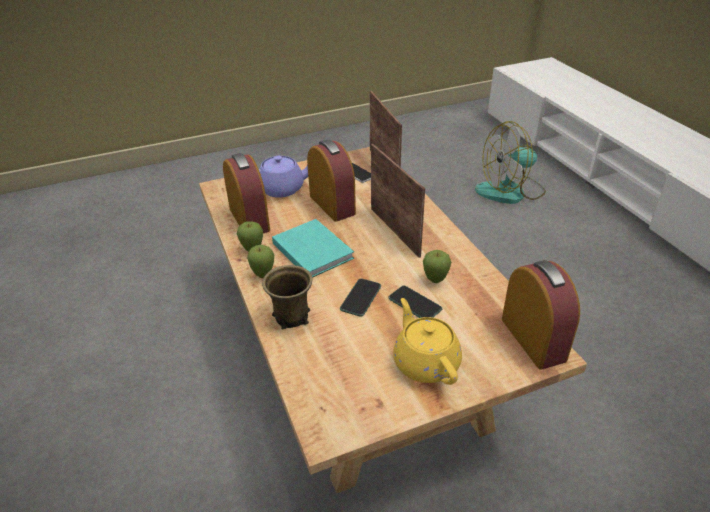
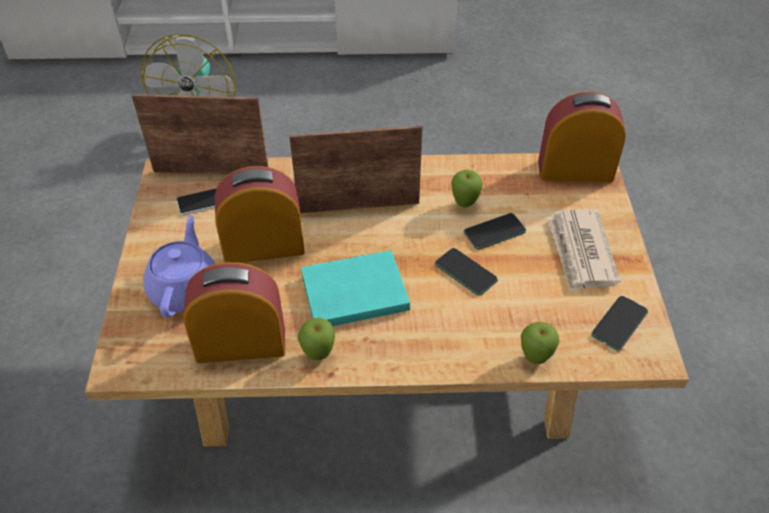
camera: 70 degrees left, 10 degrees up
apple [247,245,274,278] -> apple moved to [521,322,559,364]
brown mug [262,265,312,329] -> none
yellow teapot [393,298,462,385] -> newspaper [547,209,620,292]
none -> phone [591,296,648,351]

